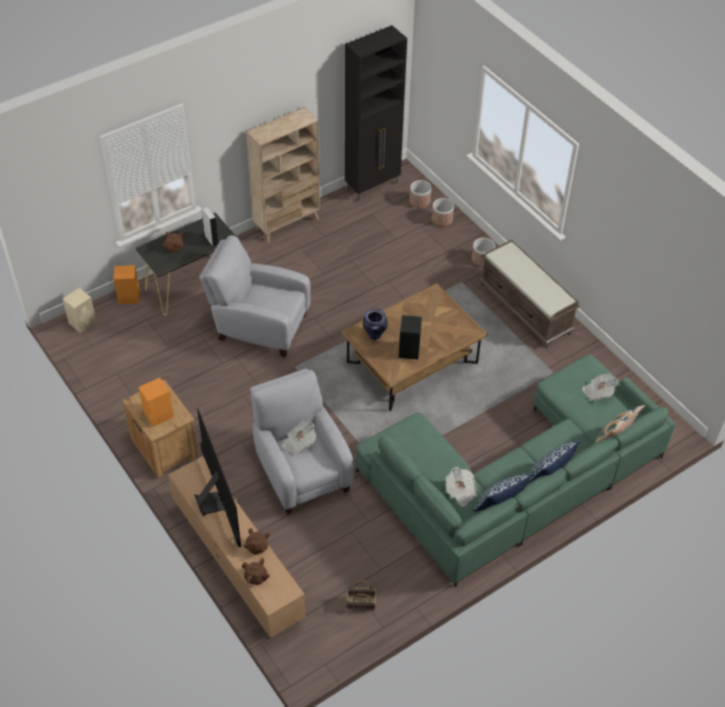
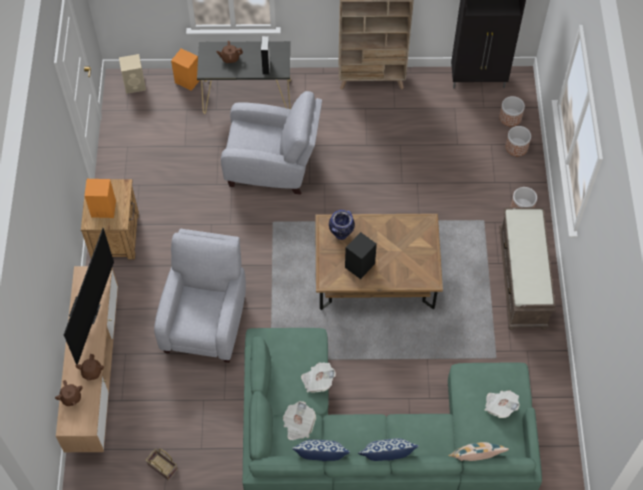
camera: 35 degrees right, 10 degrees up
grey armchair [199,235,311,357] -> grey armchair turned 135 degrees clockwise [221,91,322,195]
newspaper [283,420,316,455] -> newspaper moved to [301,362,336,393]

